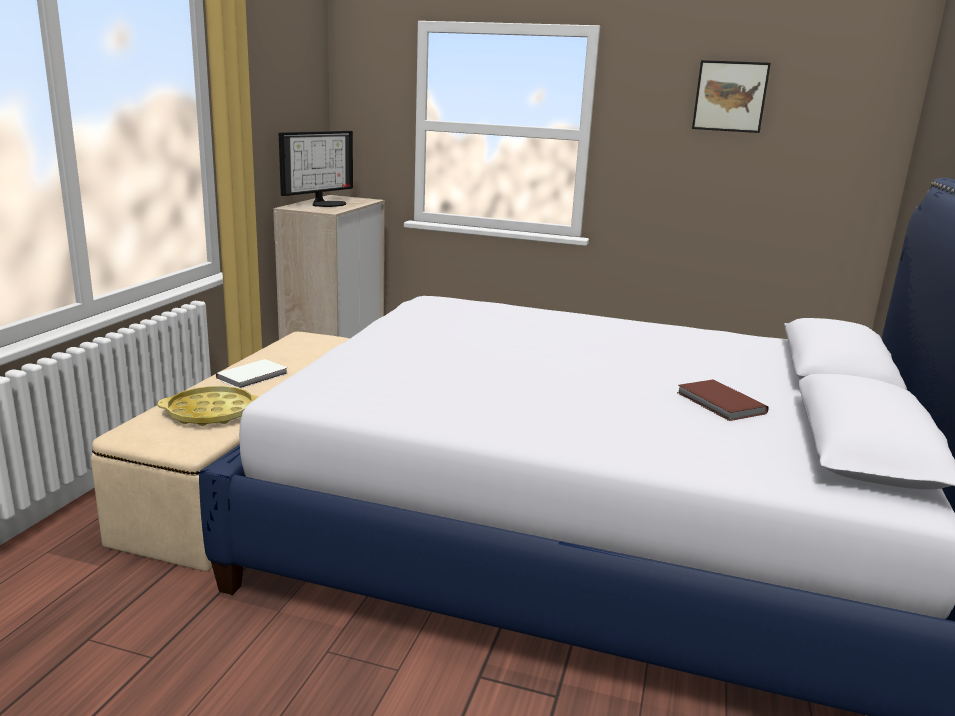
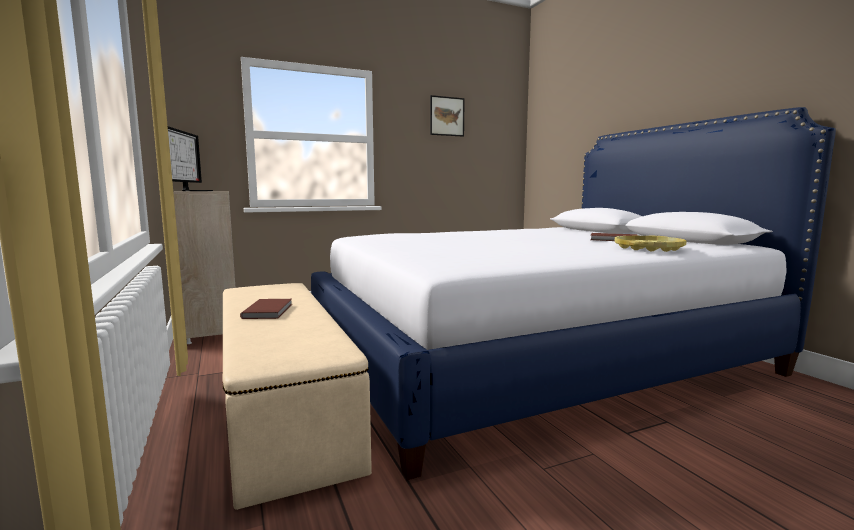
camera: 40 degrees left, 10 degrees down
yellow tray [158,386,259,426] -> yellow tray moved to [615,236,687,252]
white book [216,359,287,389] -> brown book [240,299,292,319]

